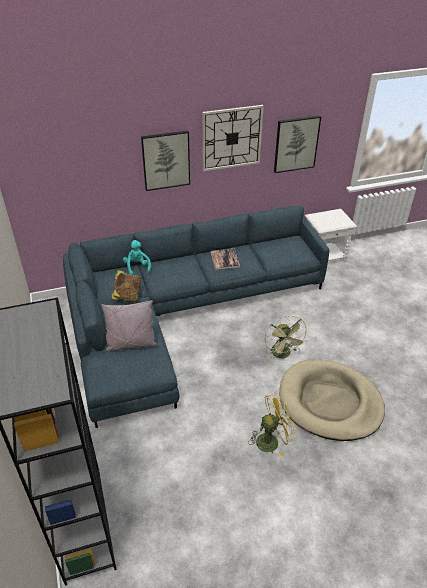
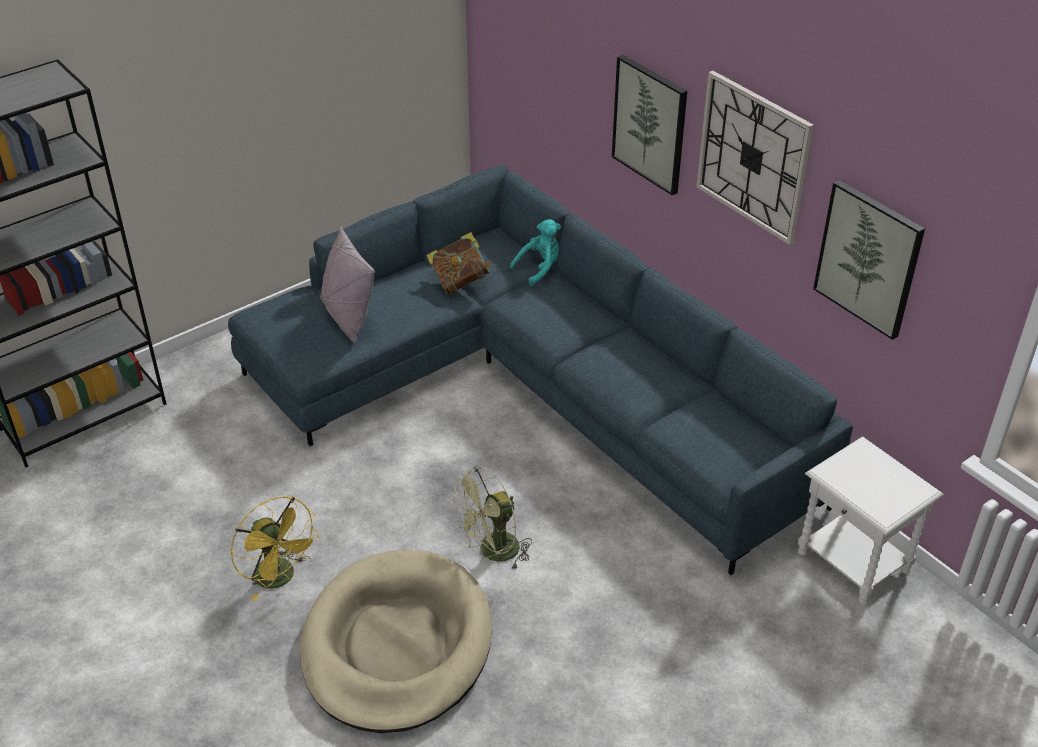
camera: 70 degrees right, 0 degrees up
book [210,249,240,270] -> none

